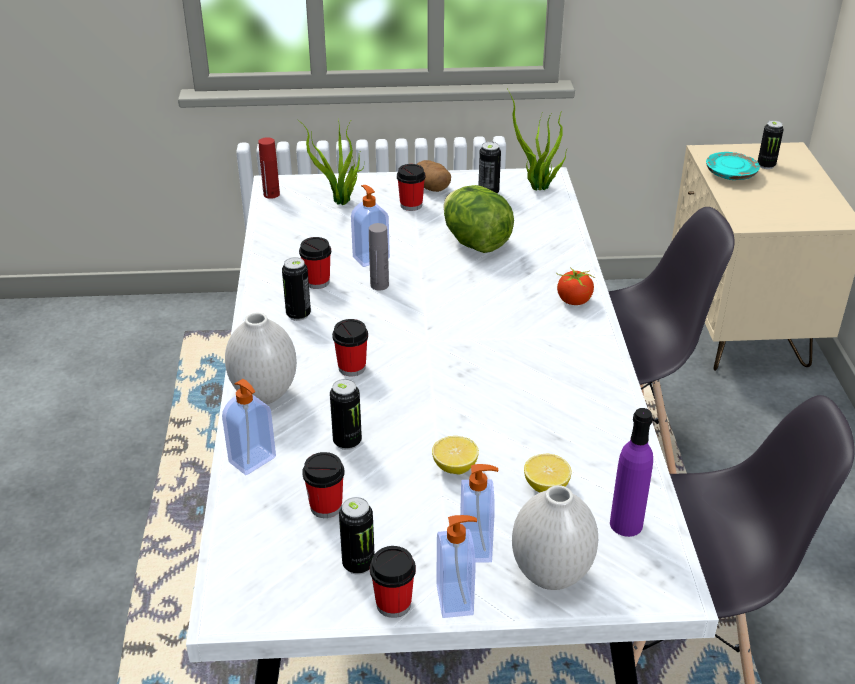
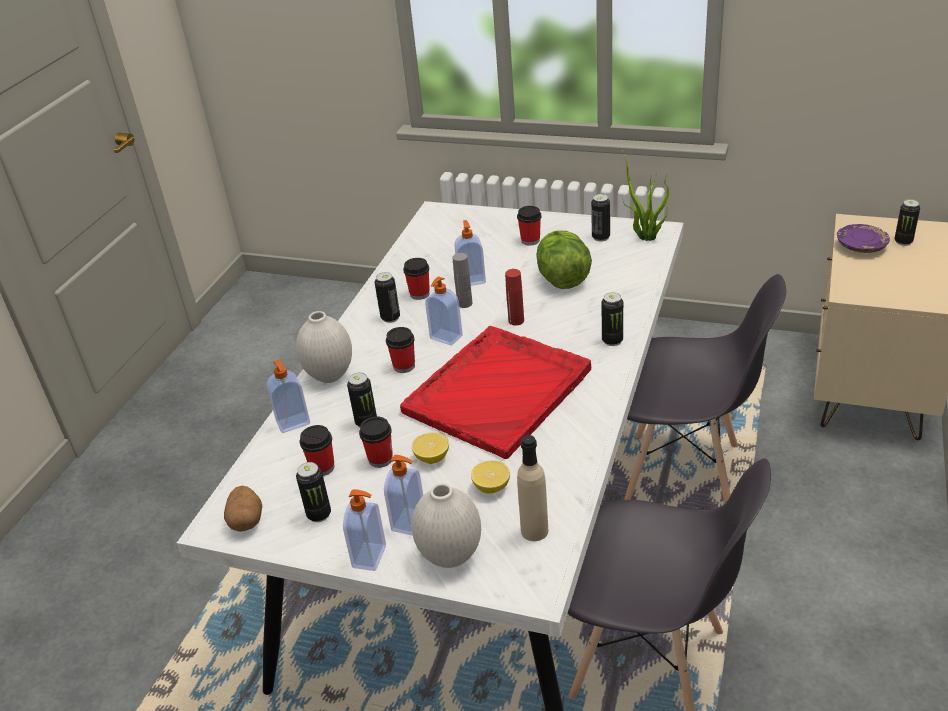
camera: 25 degrees right, 0 degrees up
red bottle [258,137,280,199] -> red bottle moved to [505,269,524,326]
potted plant [297,119,364,205] -> none
cup [370,546,416,618] -> cup moved to [359,416,393,468]
potato [417,160,451,192] -> potato moved to [224,485,262,532]
tomato [556,267,595,305] -> can [602,292,623,346]
purple bottle [610,408,653,537] -> beige bottle [517,435,548,541]
turquoise plate [706,152,760,180] -> purple plate [837,224,890,253]
none -> red tray [400,326,591,459]
none -> soap dispenser [425,277,463,345]

